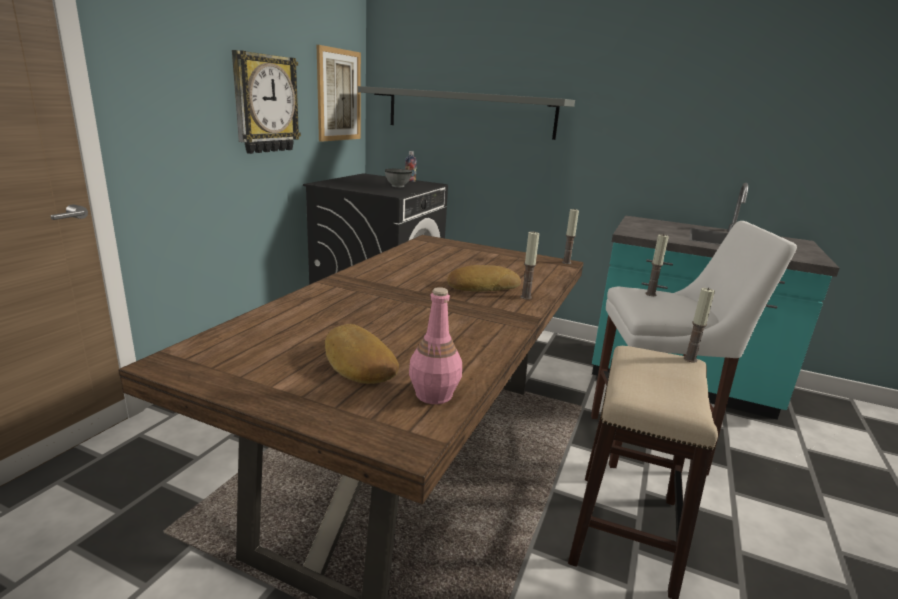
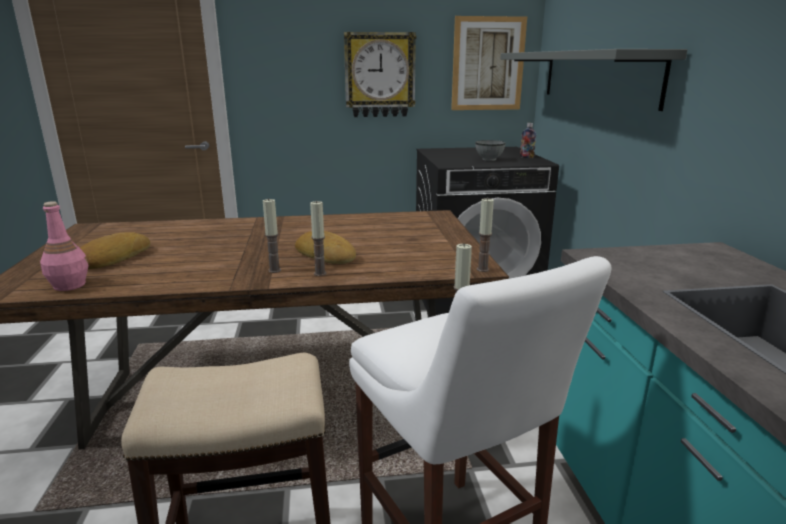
camera: 60 degrees right, 0 degrees up
candle [684,288,715,363] -> candle moved to [263,198,281,273]

